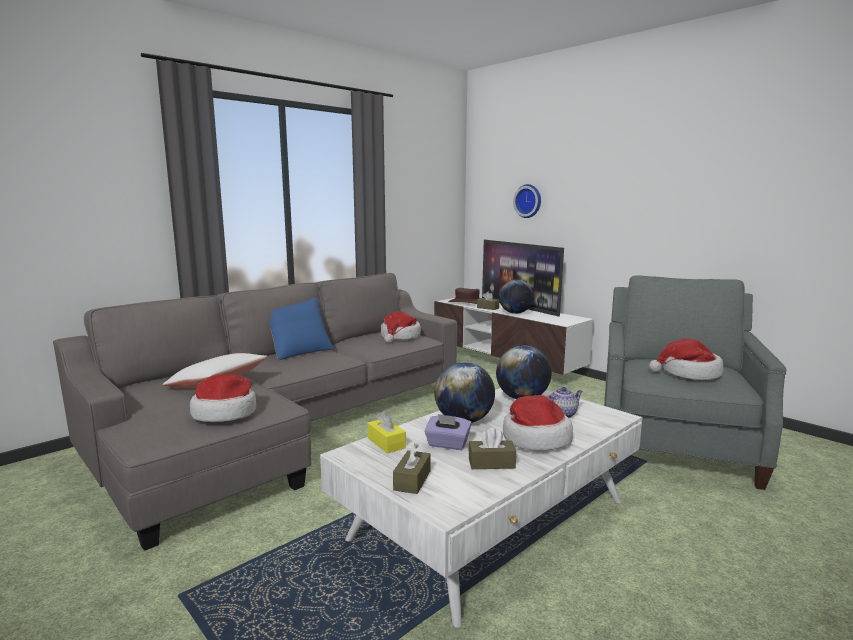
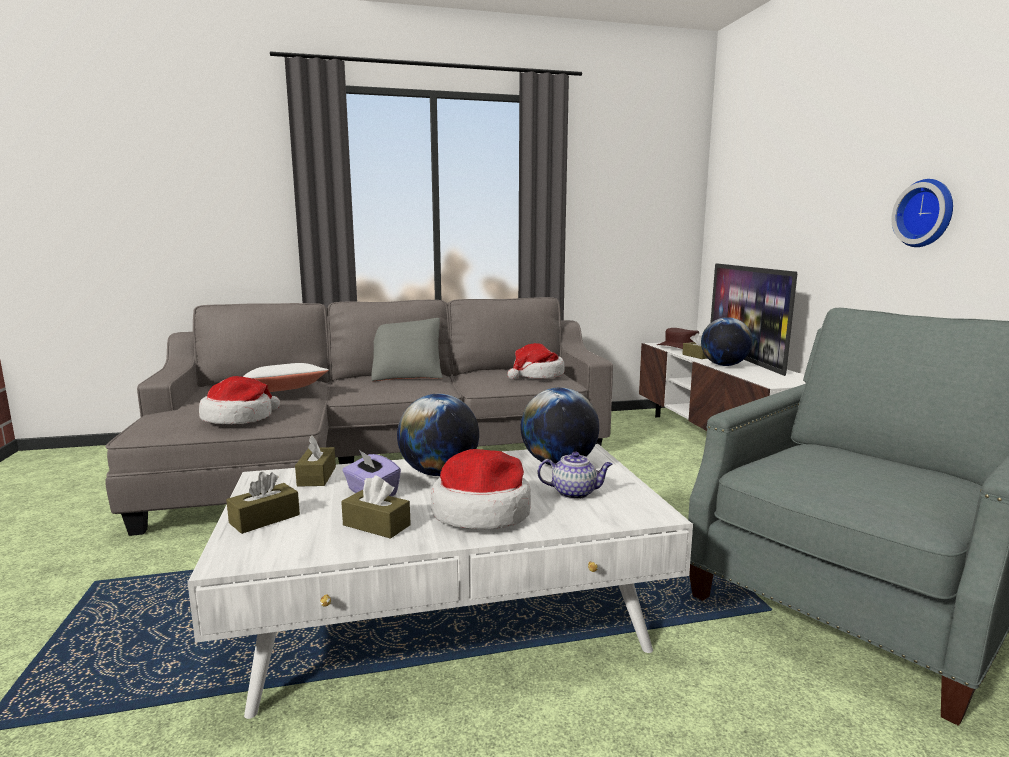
camera: 30 degrees right, 0 degrees up
blue pillow [270,298,334,360] -> grey pillow [372,318,443,381]
yellow tissue box [368,411,406,454] -> brown tissue box [295,436,336,487]
wall clock [513,184,541,218] -> wall clock moved to [891,179,953,247]
hat [649,338,724,380] -> none

